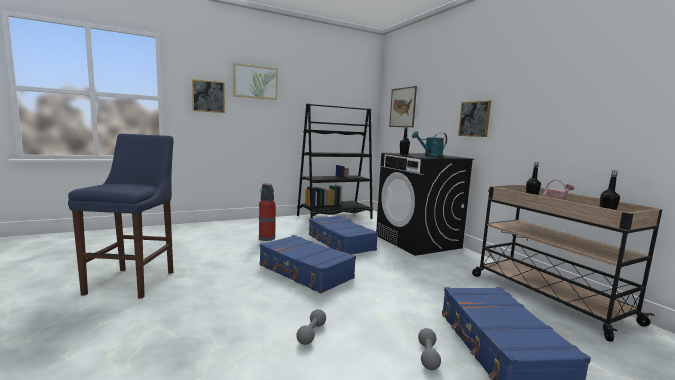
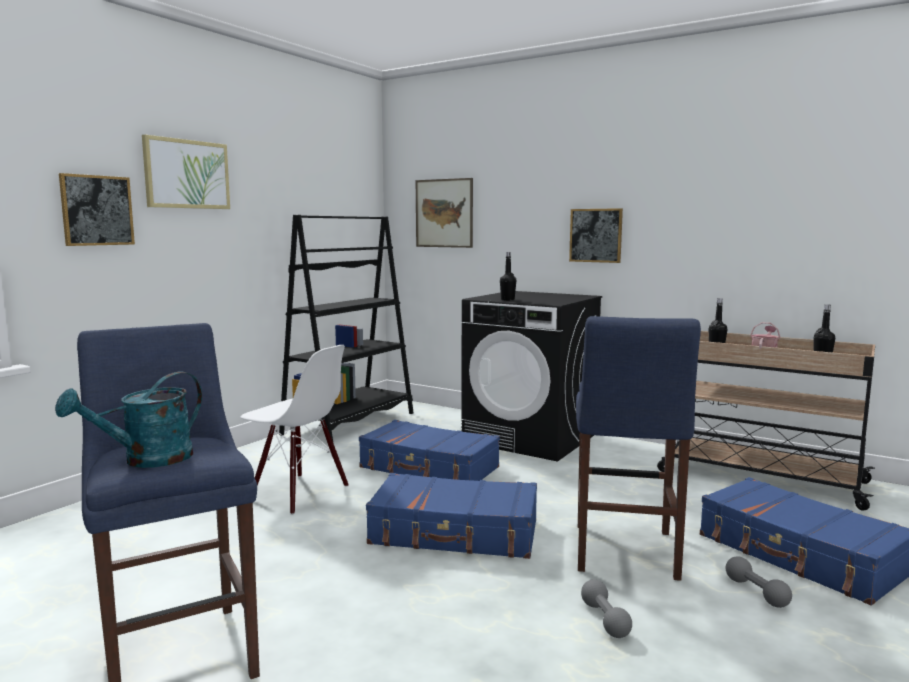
camera: 30 degrees left, 0 degrees up
fire extinguisher [259,183,276,241] -> white chair [240,345,349,515]
turquoise watering can [412,131,447,157] -> turquoise watering can moved to [55,371,202,468]
none -> blue stool [576,316,701,581]

